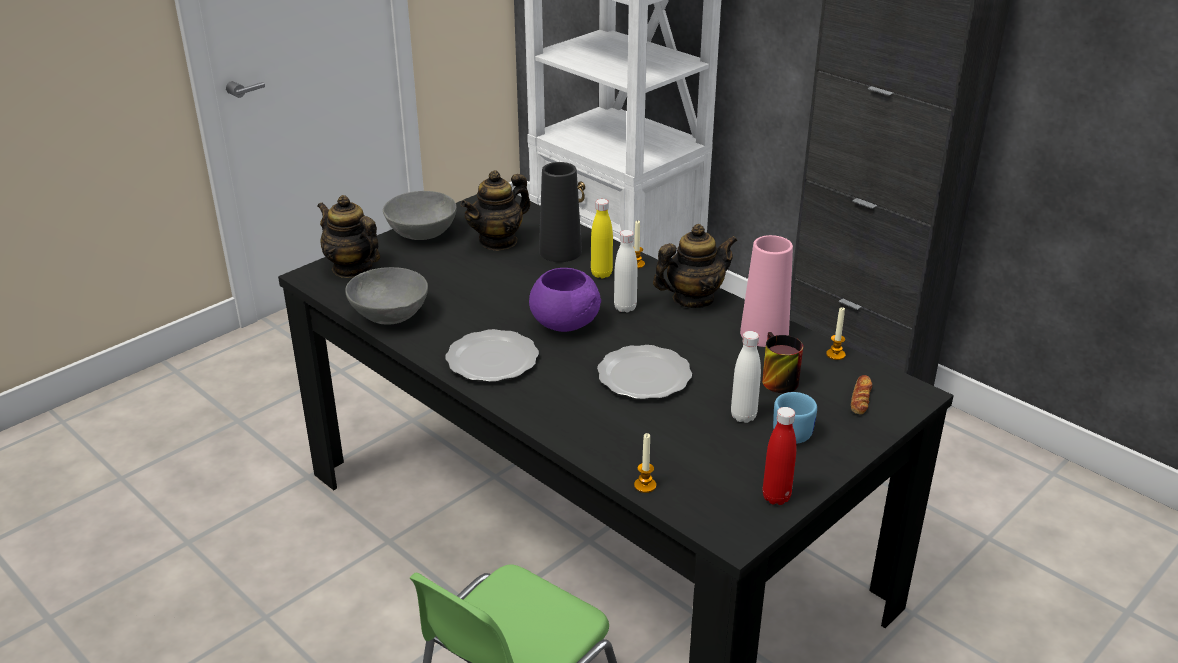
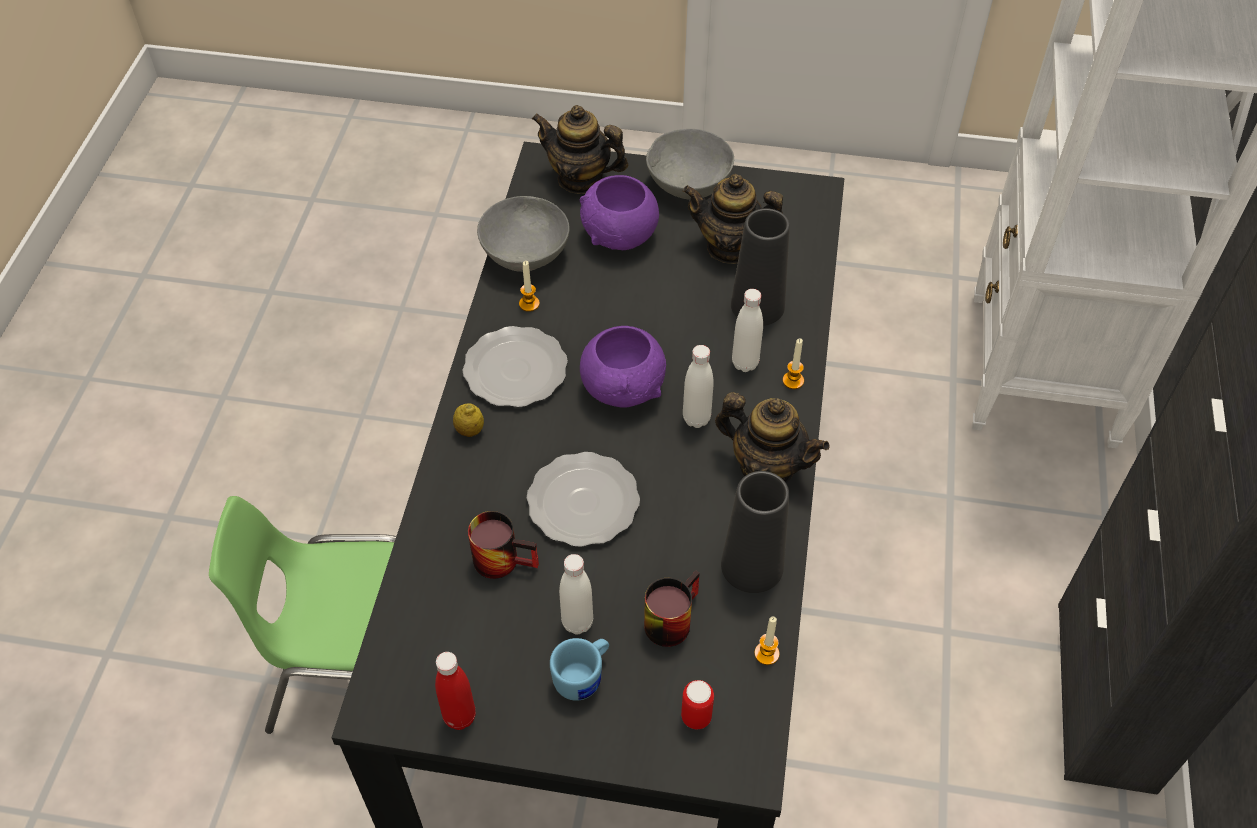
camera: 55 degrees right, 20 degrees up
teapot [317,195,380,278] -> teapot turned 75 degrees counterclockwise [532,105,629,194]
yellow bottle [591,199,613,278] -> white bottle [732,289,763,372]
candle [634,433,656,493] -> candle moved to [519,261,540,312]
pink vase [740,235,793,347] -> black vase [721,471,790,593]
bread [851,375,872,414] -> can [681,680,714,729]
none -> lemon [453,404,484,437]
none -> mug [468,511,539,579]
none -> purple bowl [580,175,659,250]

